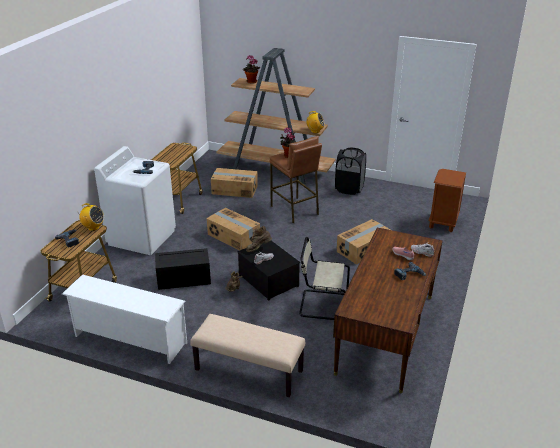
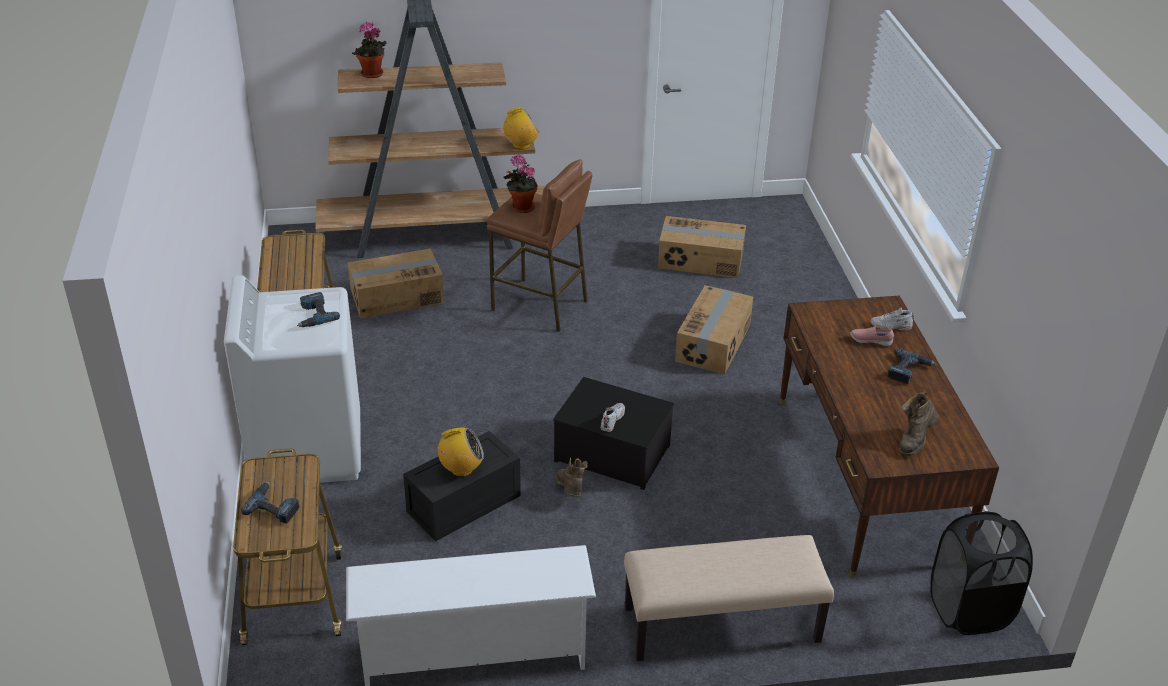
camera: 30 degrees left, 5 degrees up
radio [76,203,104,231] -> radio moved to [436,427,484,477]
cardboard box [206,208,260,250] -> cardboard box moved to [658,216,746,278]
brown boot [246,226,272,252] -> brown boot moved to [899,392,939,456]
beige chair [299,237,350,320] -> none
black laundry basket [335,147,366,195] -> black laundry basket moved to [930,511,1033,635]
brown nightstand [429,169,466,232] -> none

